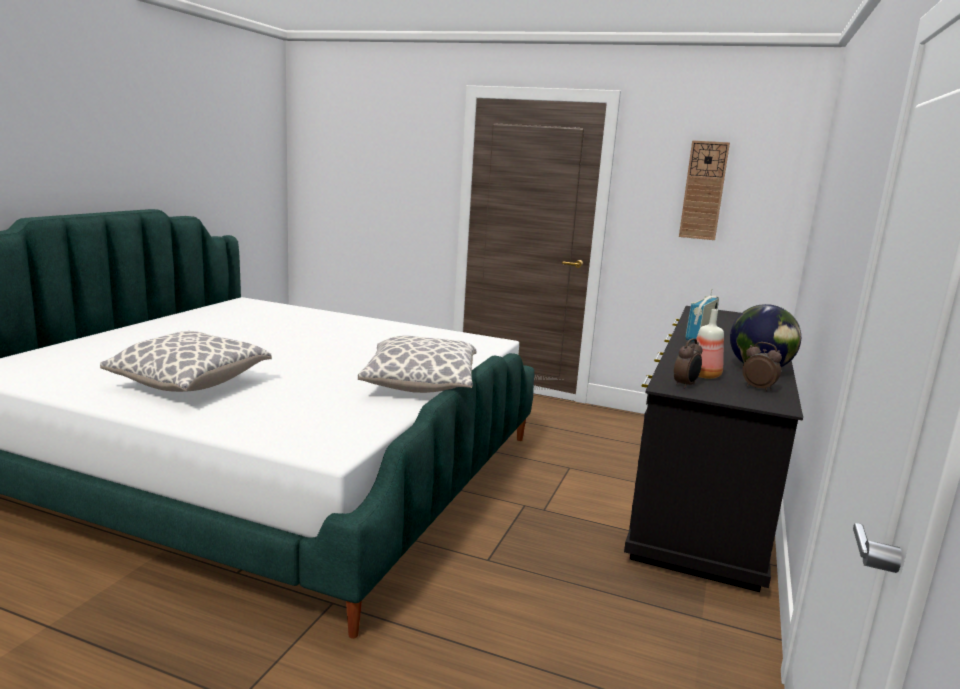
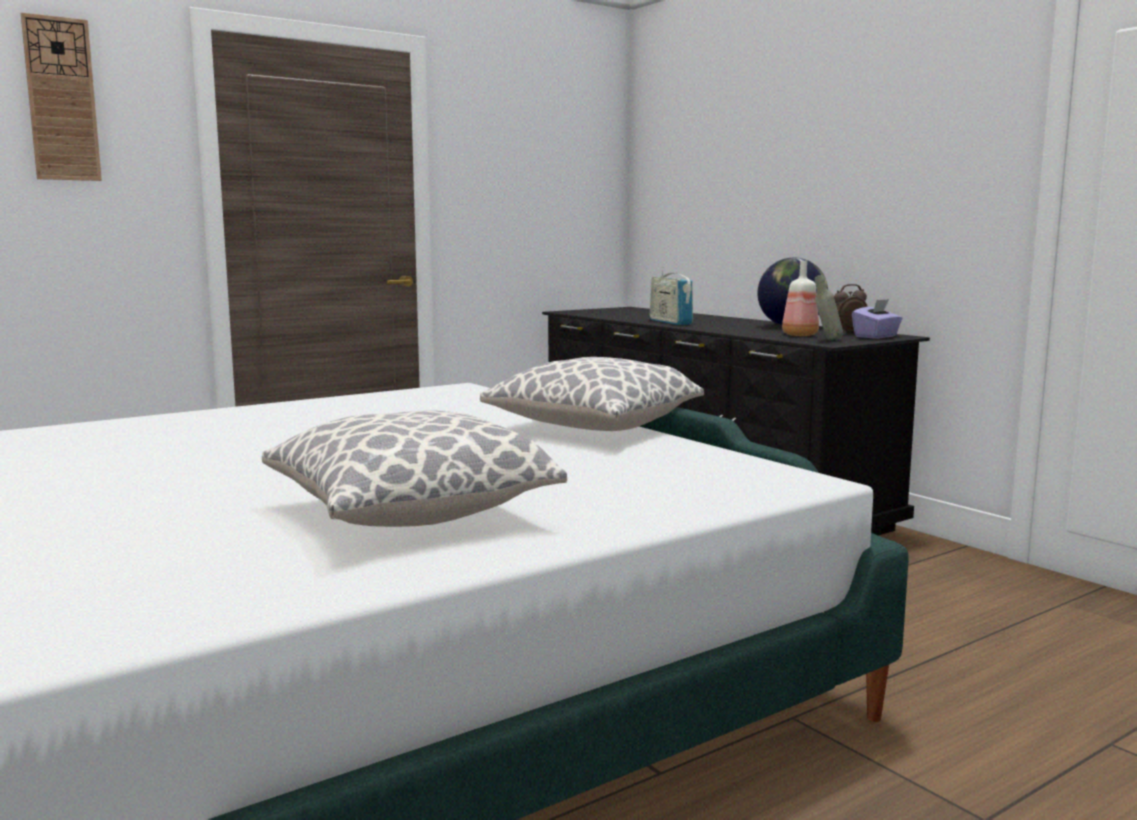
camera: 55 degrees left, 5 degrees down
alarm clock [674,338,702,389] -> grey bottle [815,275,843,341]
wall clock [679,140,730,240] -> wall clock moved to [21,12,102,181]
none -> purple tissue box [852,299,903,339]

